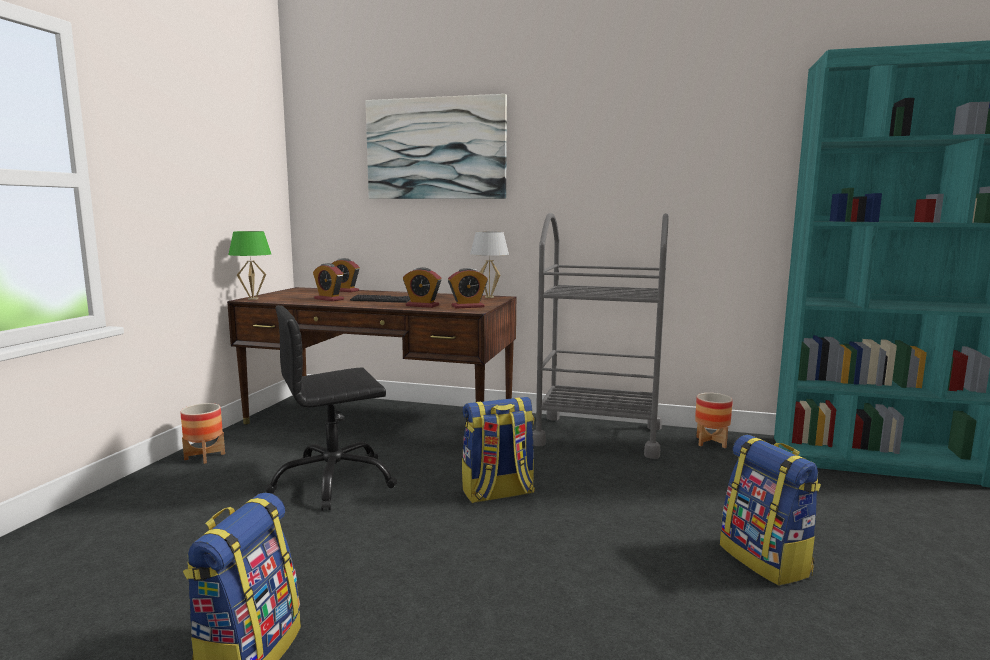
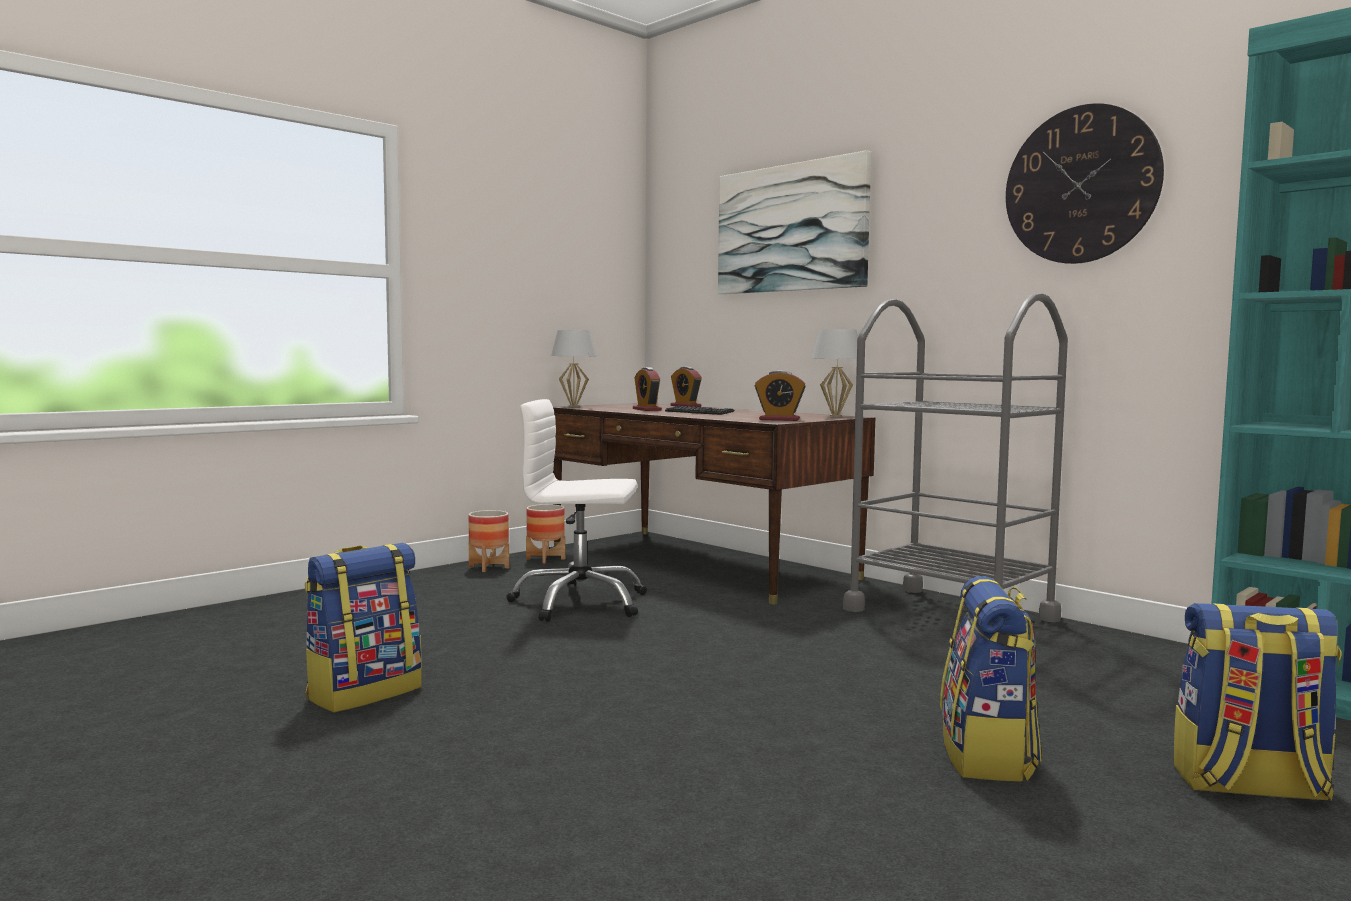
camera: 30 degrees right, 5 degrees down
green table lamp [228,231,271,300] -> white table lamp [551,330,596,407]
black office chair [265,305,397,511] -> white office chair [506,399,647,622]
alarm clock [403,267,441,308] -> none
backpack [462,397,535,503] -> backpack moved to [1173,603,1341,801]
planter [695,393,733,448] -> planter moved to [526,504,565,563]
none -> wall clock [1006,103,1164,264]

